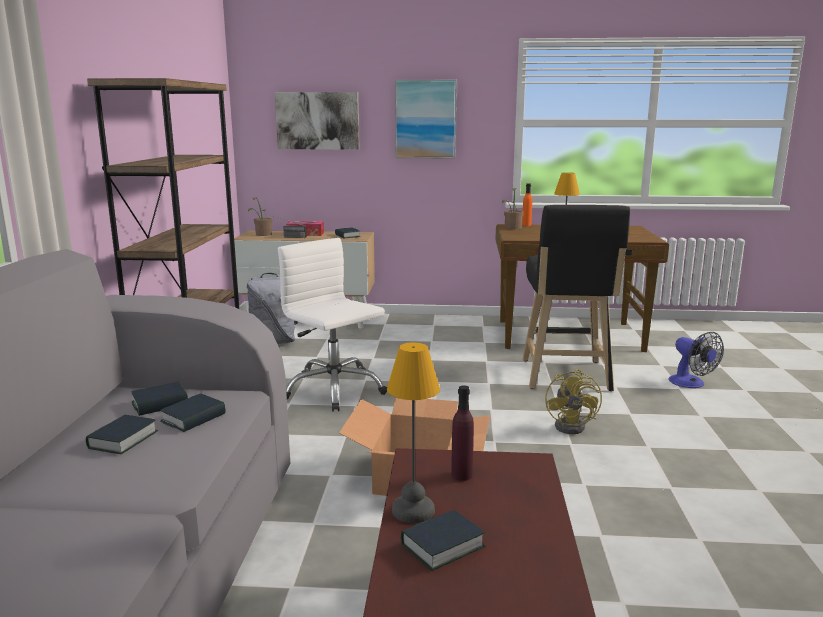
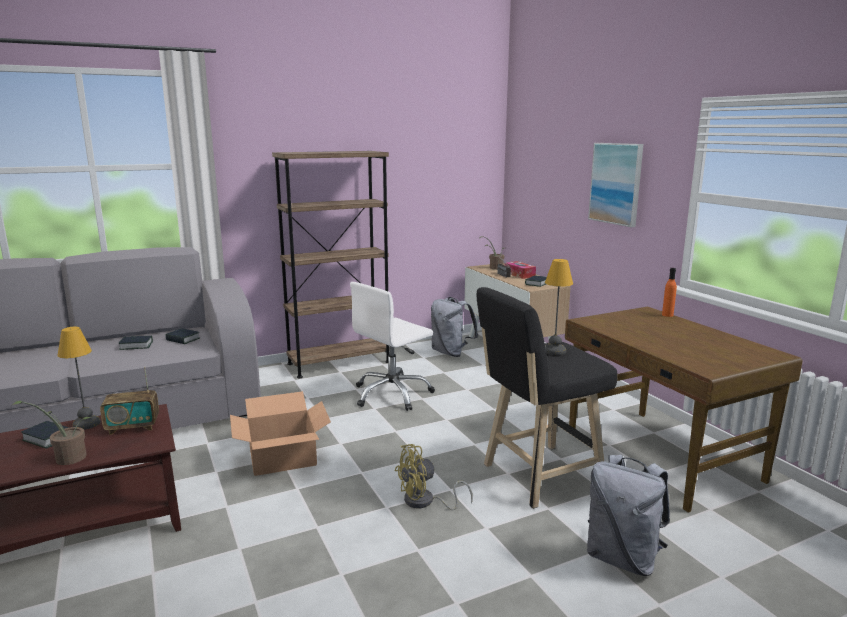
camera: 60 degrees right, 0 degrees up
book [160,393,226,432] -> none
picture [275,92,359,150] -> none
white office chair [278,238,387,412] -> white office chair turned 150 degrees counterclockwise [350,282,435,411]
purple bottle [451,385,474,481] -> radio [100,367,159,435]
potted plant [502,188,523,230] -> potted plant moved to [12,401,91,465]
fan [669,332,724,388] -> grey backpack [587,455,670,576]

